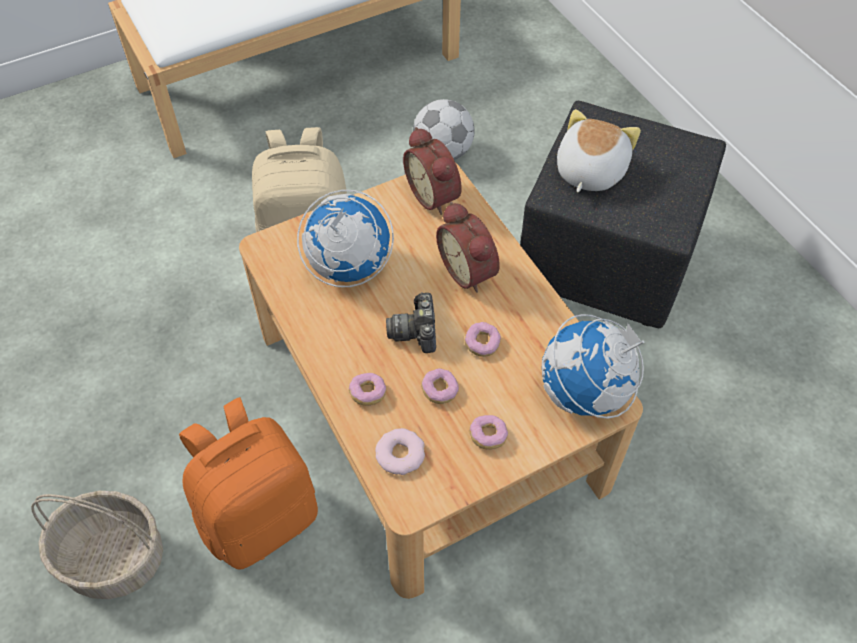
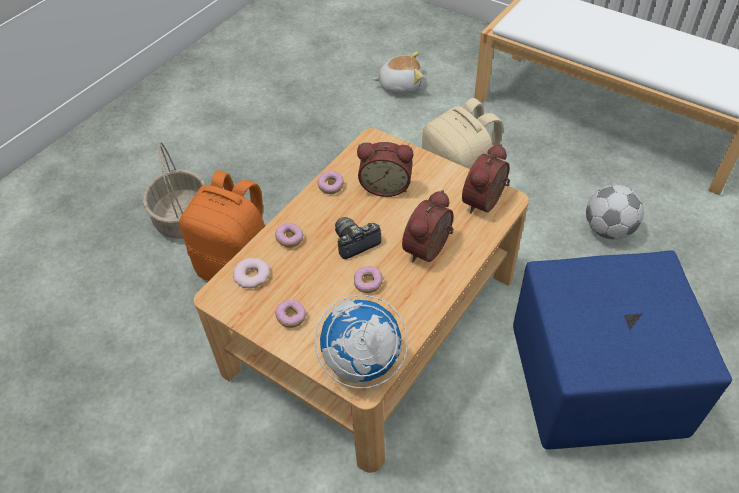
camera: 65 degrees right, 5 degrees down
globe [297,190,394,287] -> alarm clock [357,142,413,197]
donut [421,368,459,404] -> donut moved to [317,171,344,194]
black ottoman [520,101,726,328] -> blue ottoman [513,251,732,449]
plush toy [557,109,641,192] -> plush toy moved to [373,52,423,94]

